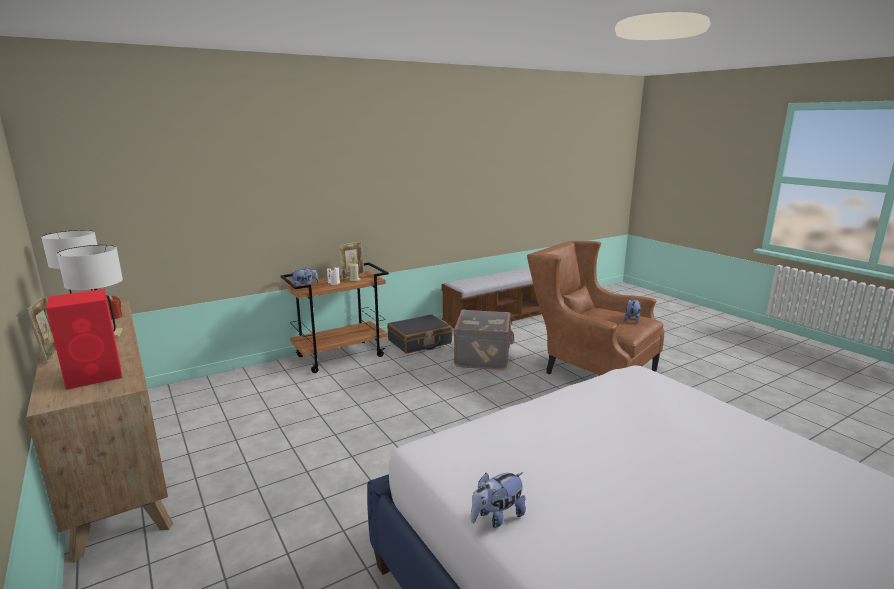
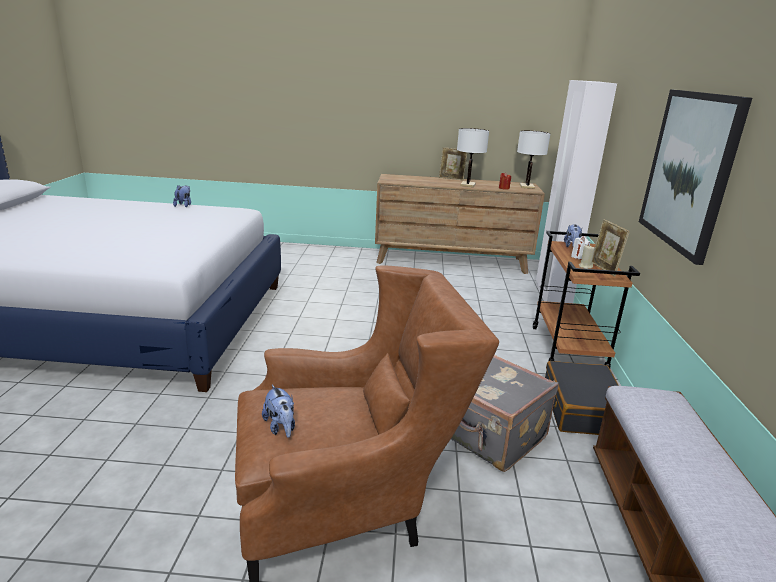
camera: 125 degrees right, 5 degrees up
red speaker [46,289,122,390] -> none
none -> white wardrobe [536,80,617,303]
none -> picture [639,89,752,265]

